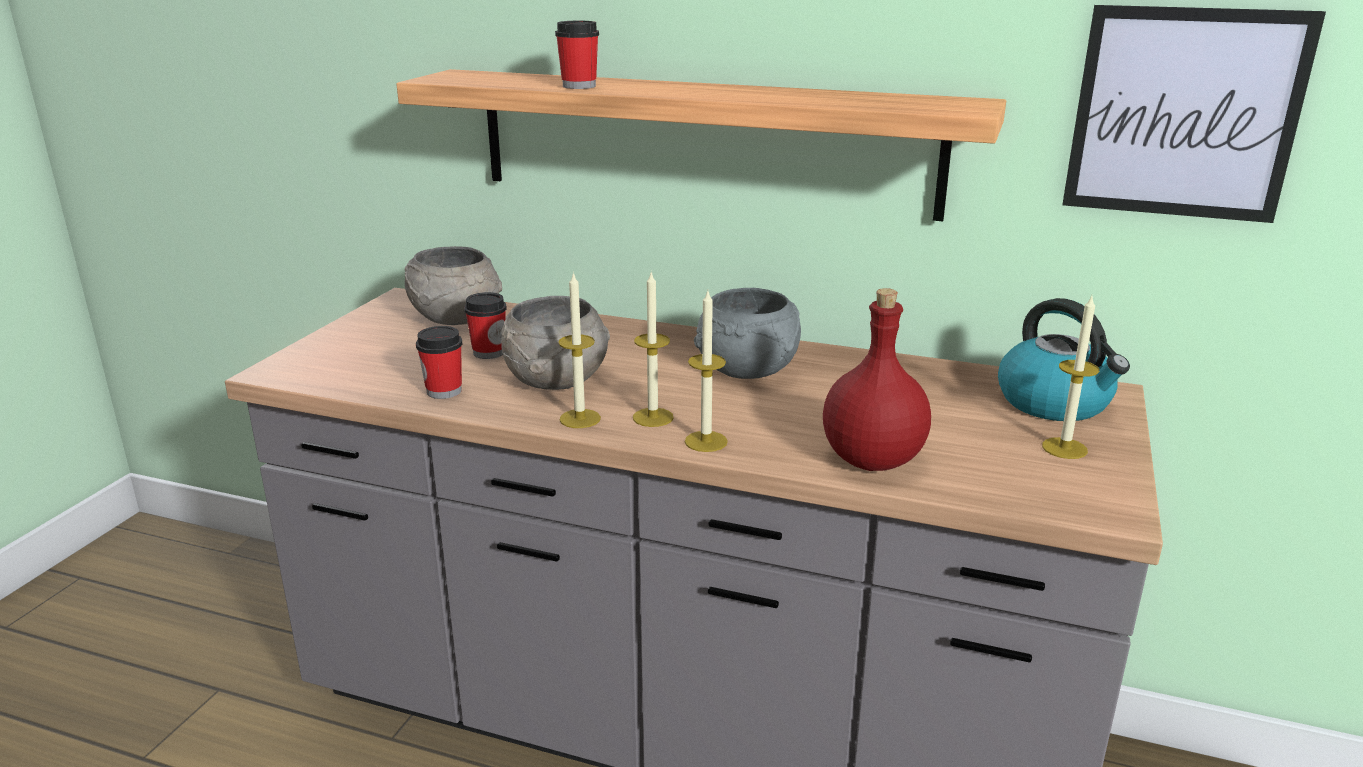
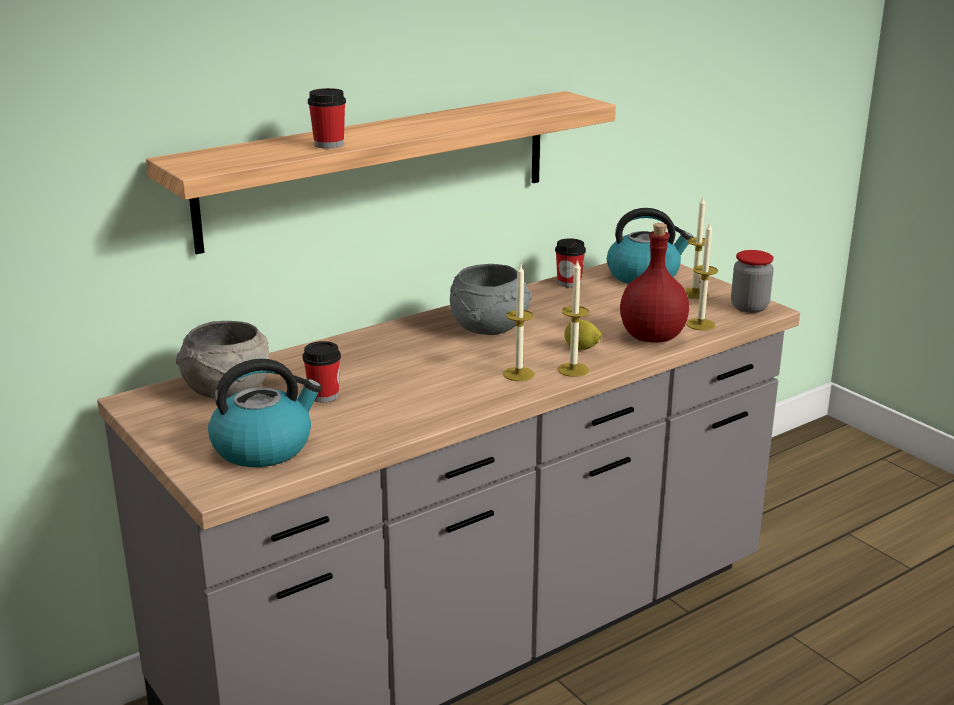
camera: 55 degrees left, 0 degrees up
cup [416,326,462,399] -> cup moved to [555,238,586,287]
grey bowl [501,296,610,390] -> none
candle [558,272,601,428] -> candle moved to [686,223,718,331]
picture [1062,5,1326,223] -> none
none -> kettle [208,359,322,467]
none -> lemon [564,320,602,350]
none -> jar [731,250,774,313]

